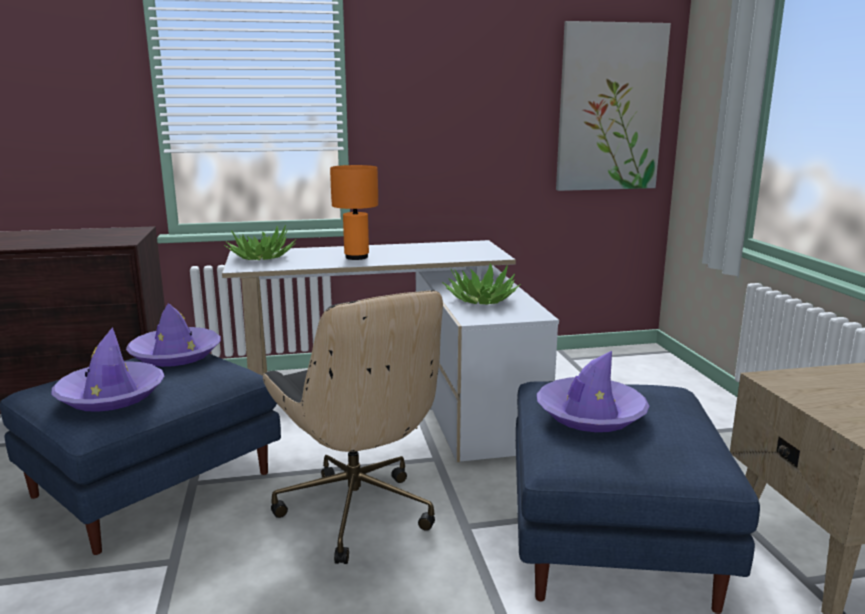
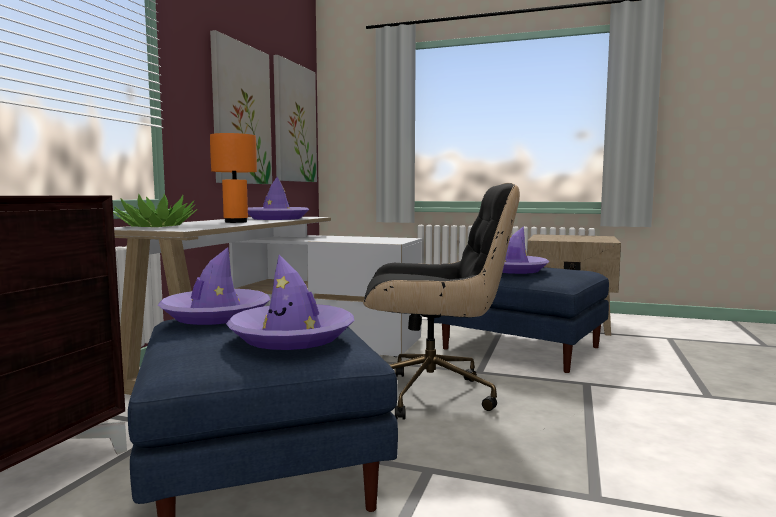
camera: 60 degrees left, 10 degrees down
potted plant [442,263,521,304] -> none
none -> picture [210,30,272,184]
none -> purple hat [248,177,309,220]

